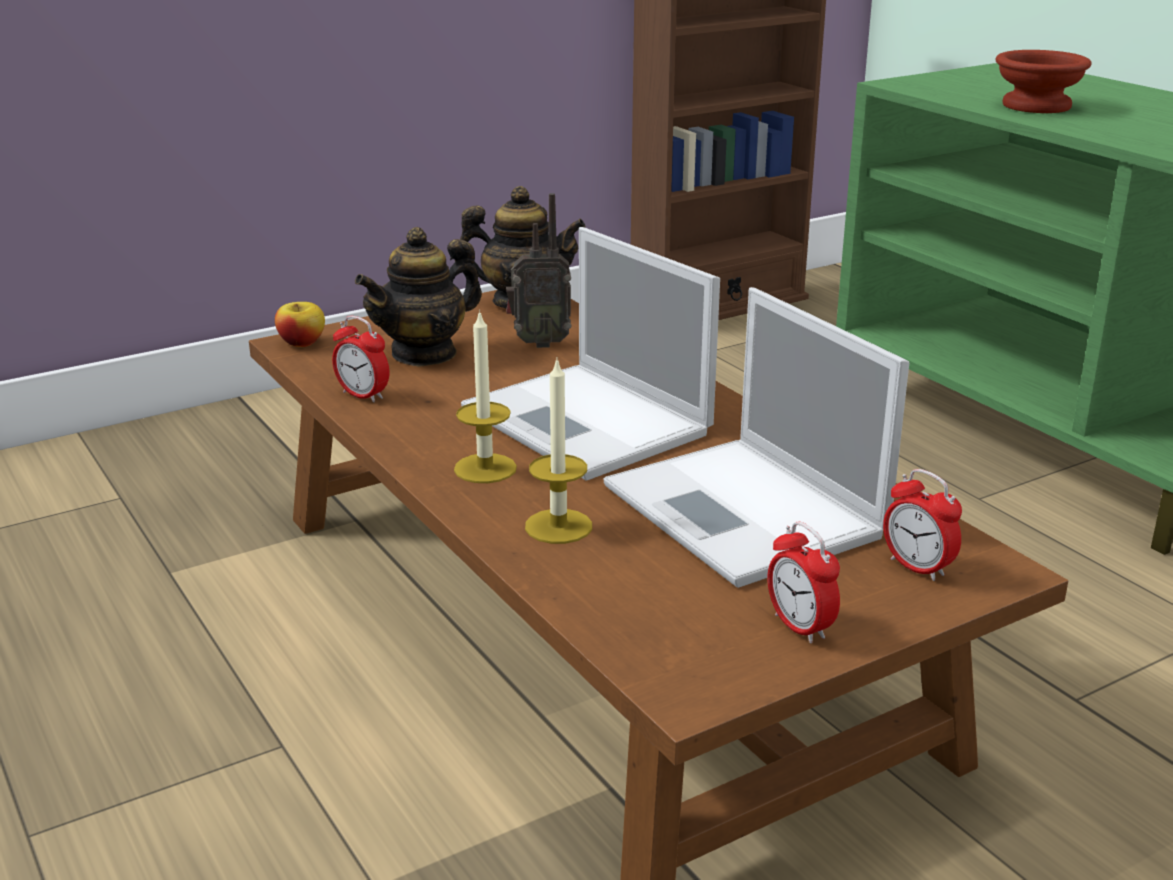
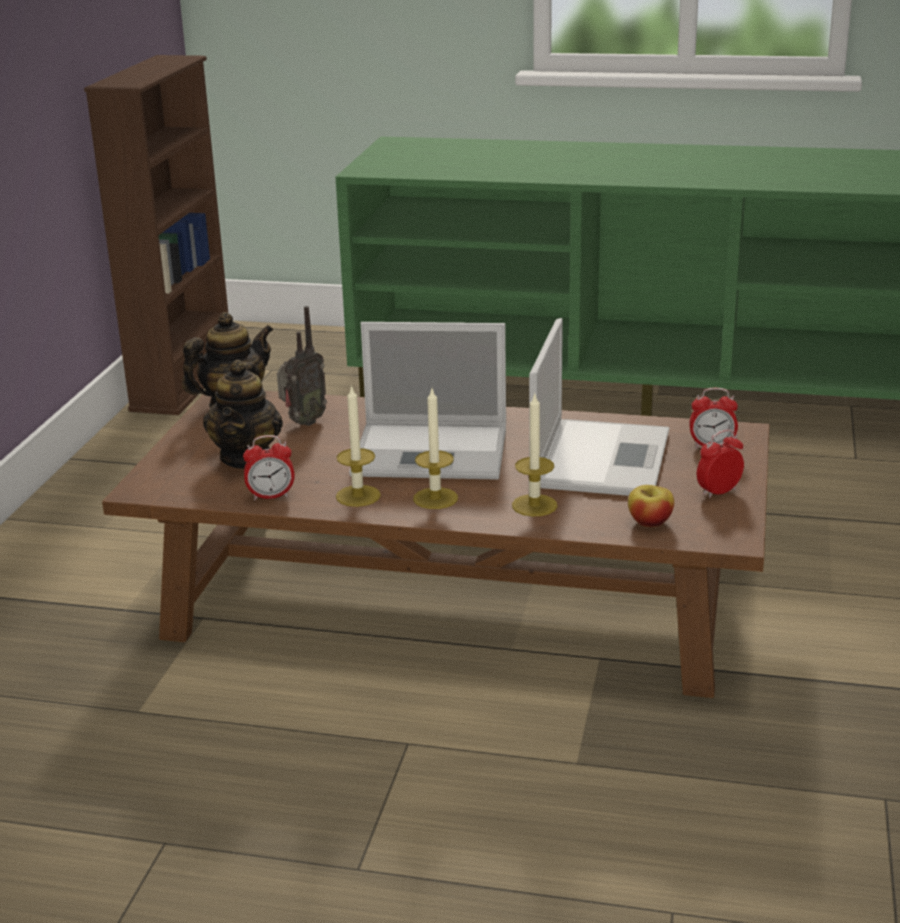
camera: 45 degrees left, 0 degrees up
apple [275,302,325,347] -> apple moved to [628,485,674,527]
laptop [603,287,909,588] -> laptop turned 90 degrees counterclockwise [529,318,669,496]
alarm clock [767,522,840,643] -> alarm clock turned 135 degrees clockwise [697,429,744,498]
brown bowl [995,50,1092,113] -> none
none -> candle [336,385,381,507]

